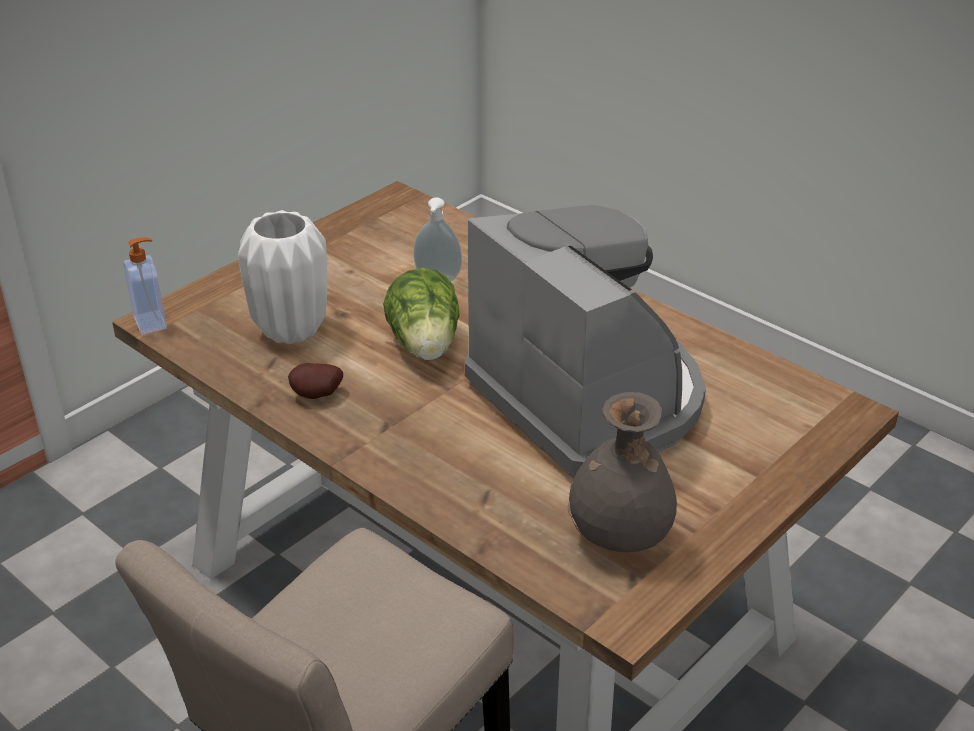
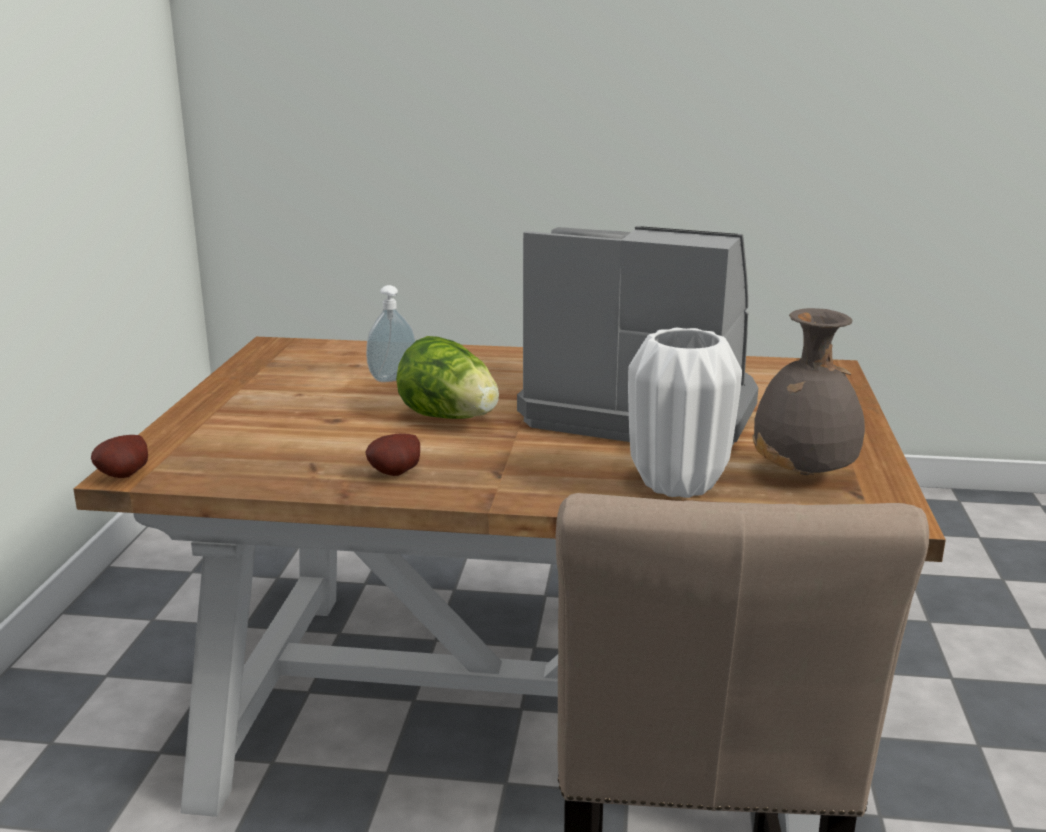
camera: 35 degrees left, 15 degrees down
soap dispenser [123,238,167,335] -> potato [91,435,148,478]
white vase [238,210,327,344] -> white vase moved to [628,328,742,498]

